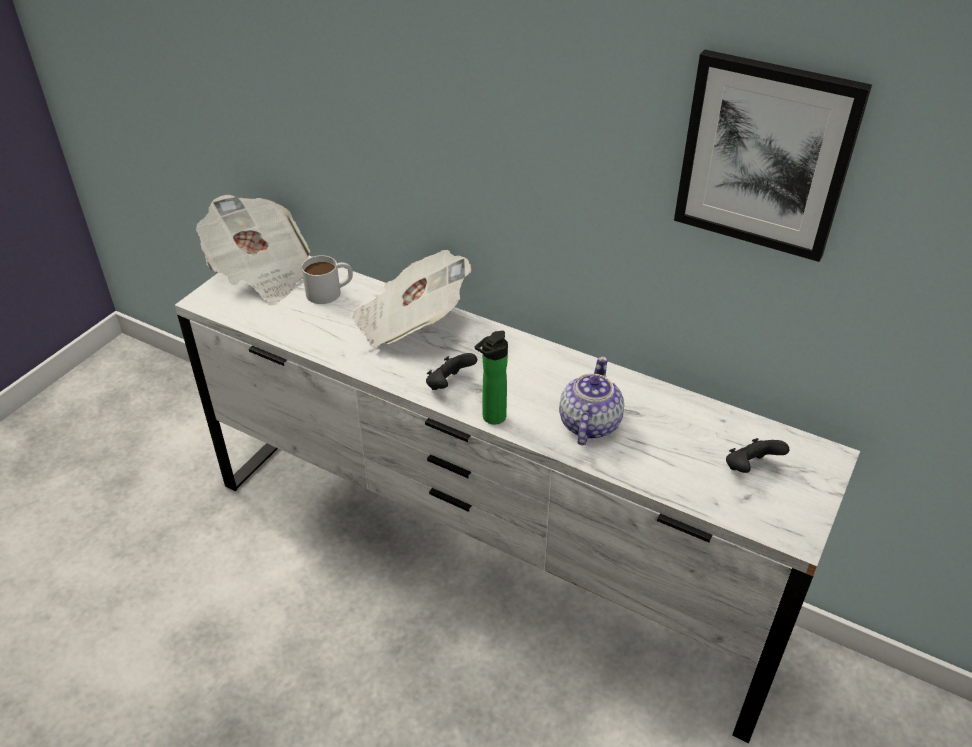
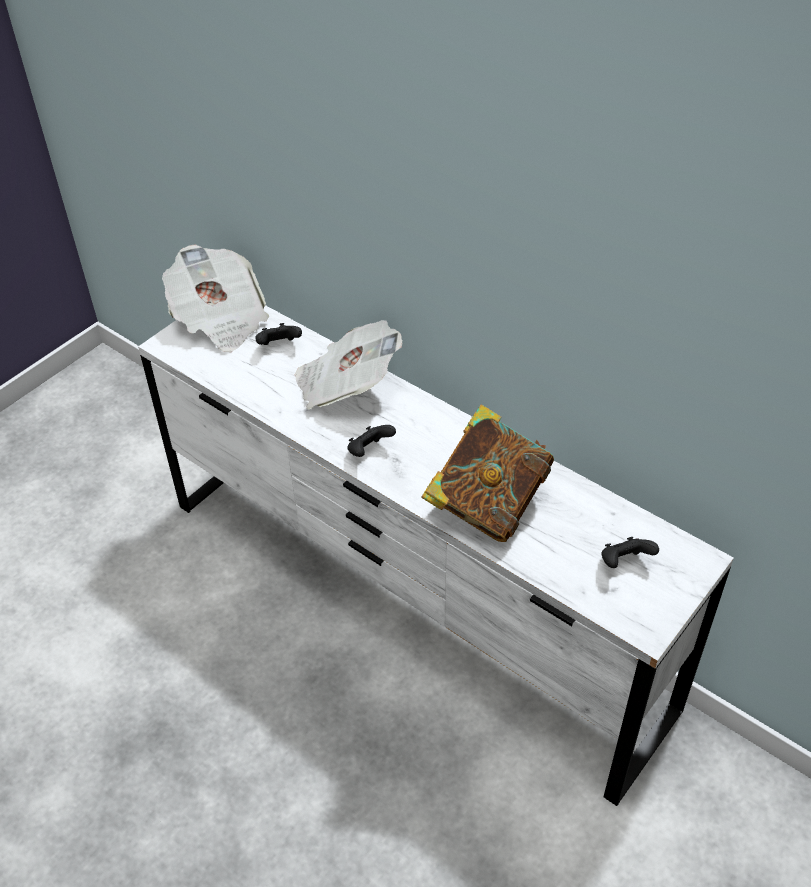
camera: 10 degrees right, 5 degrees up
white mug [301,255,353,304] -> black game controller [255,323,302,345]
bottle [475,331,508,425] -> none
teapot [559,356,624,445] -> book [422,404,554,542]
picture [674,50,872,262] -> none

